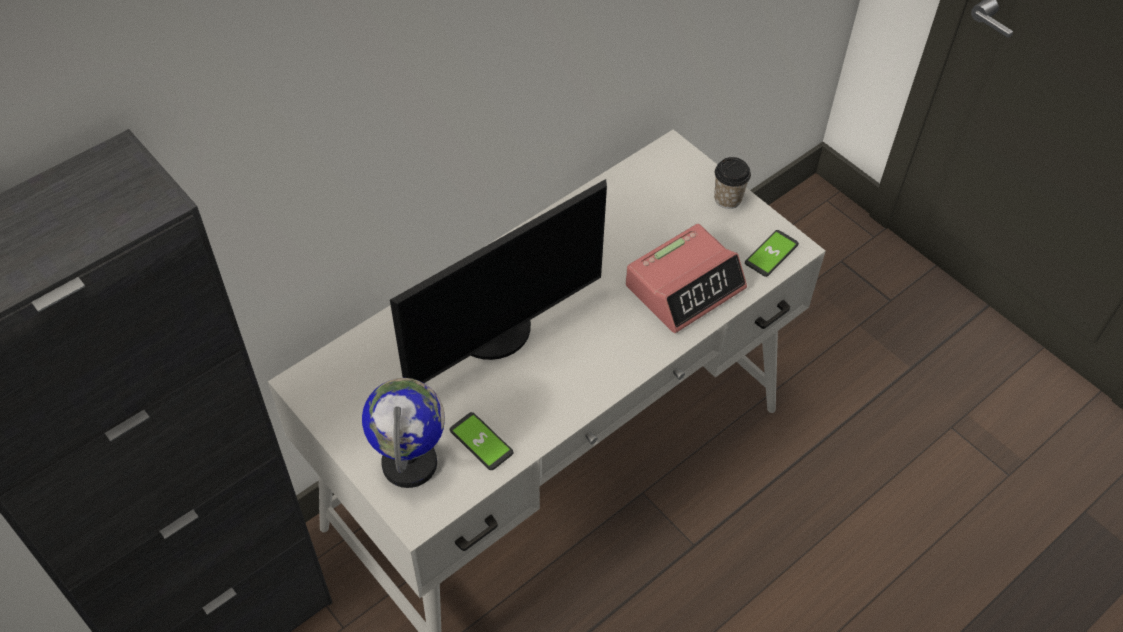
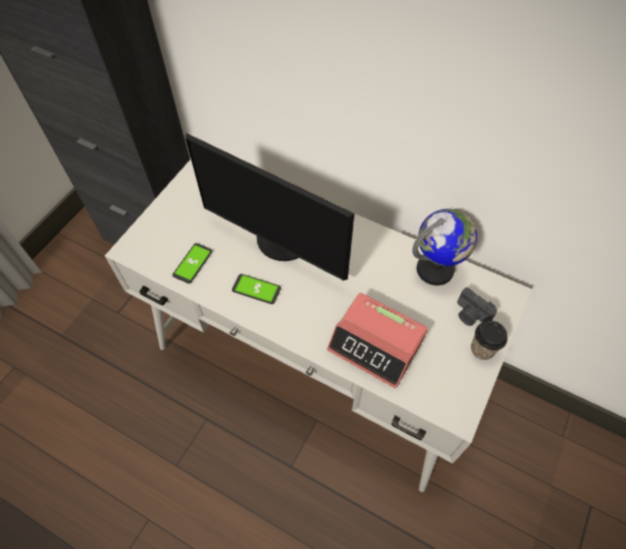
camera: 70 degrees right, 5 degrees up
globe [362,378,445,488] -> globe moved to [412,209,477,286]
phone [745,230,799,277] -> phone moved to [232,274,281,304]
none -> camera [457,287,497,326]

